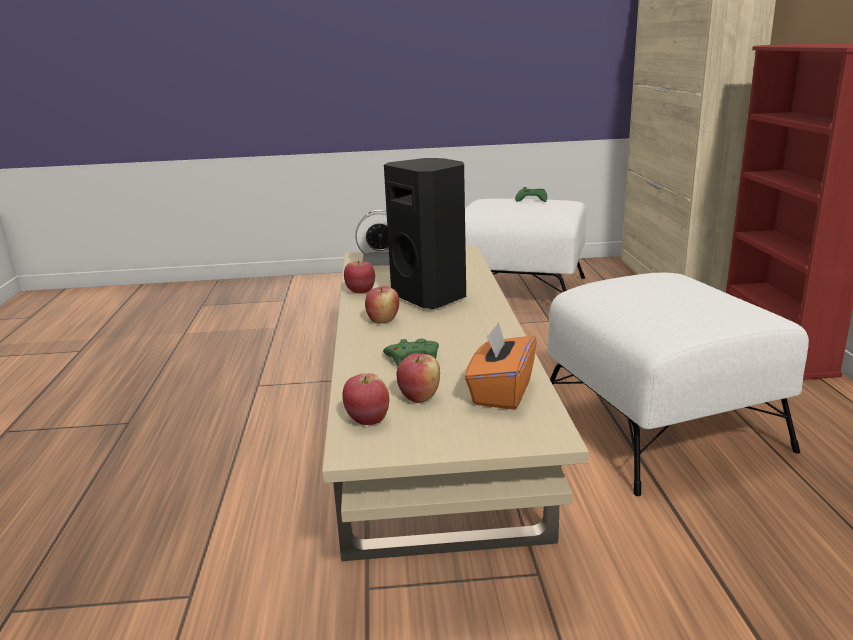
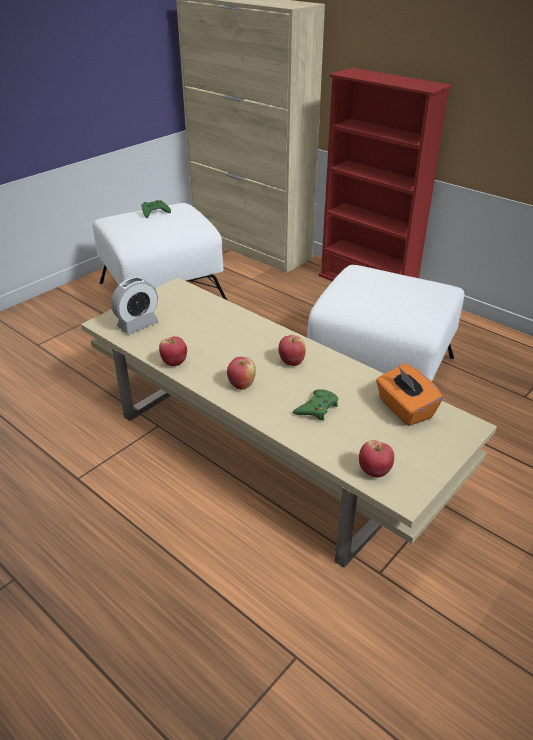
camera: 45 degrees left, 15 degrees up
black speaker [384,158,466,309] -> none
apple [397,353,440,403] -> apple moved to [278,335,306,366]

